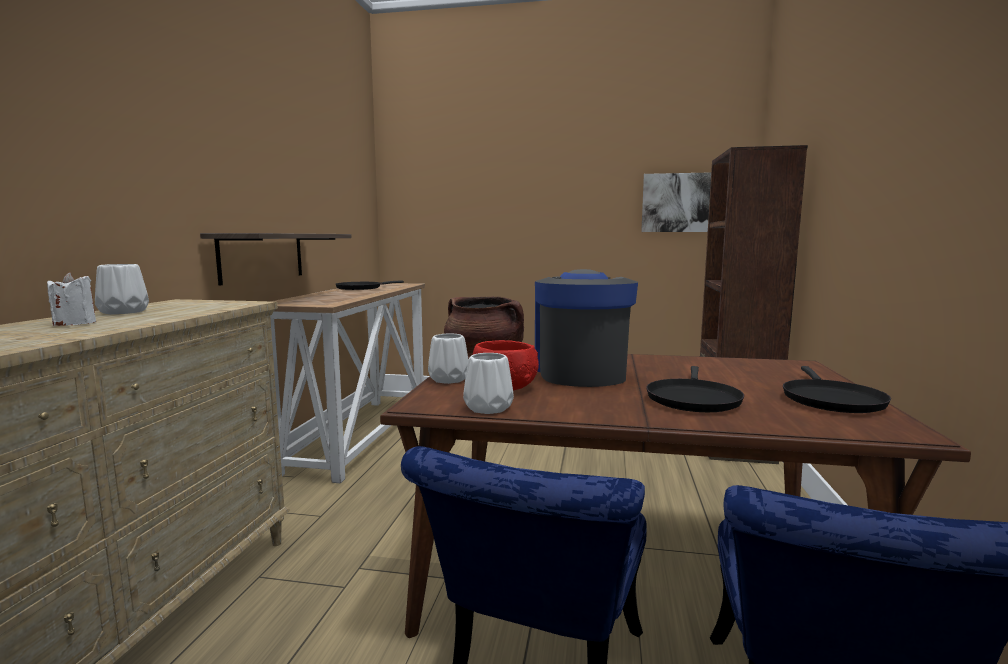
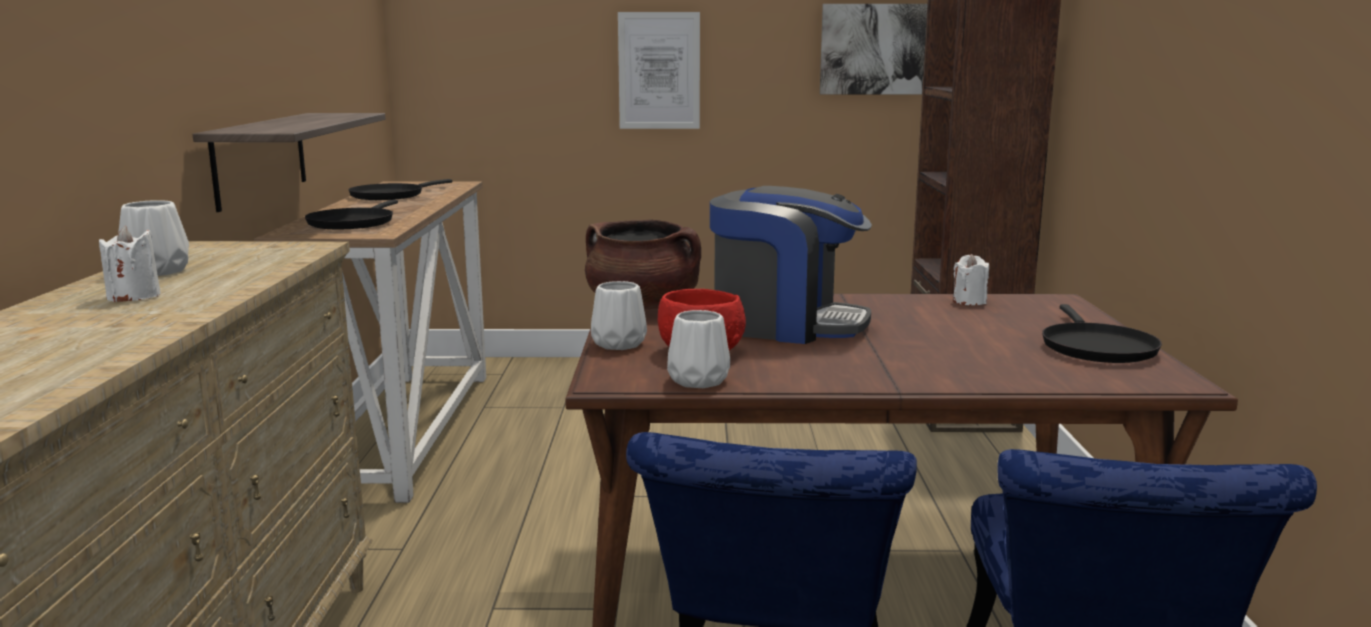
camera: 10 degrees left, 5 degrees up
coffee machine [535,269,638,387] -> coffee machine turned 120 degrees clockwise [710,186,872,344]
black frying pan [646,366,744,412] -> black frying pan moved to [305,200,398,229]
none -> picture [618,12,700,129]
none -> white candle [953,254,989,305]

